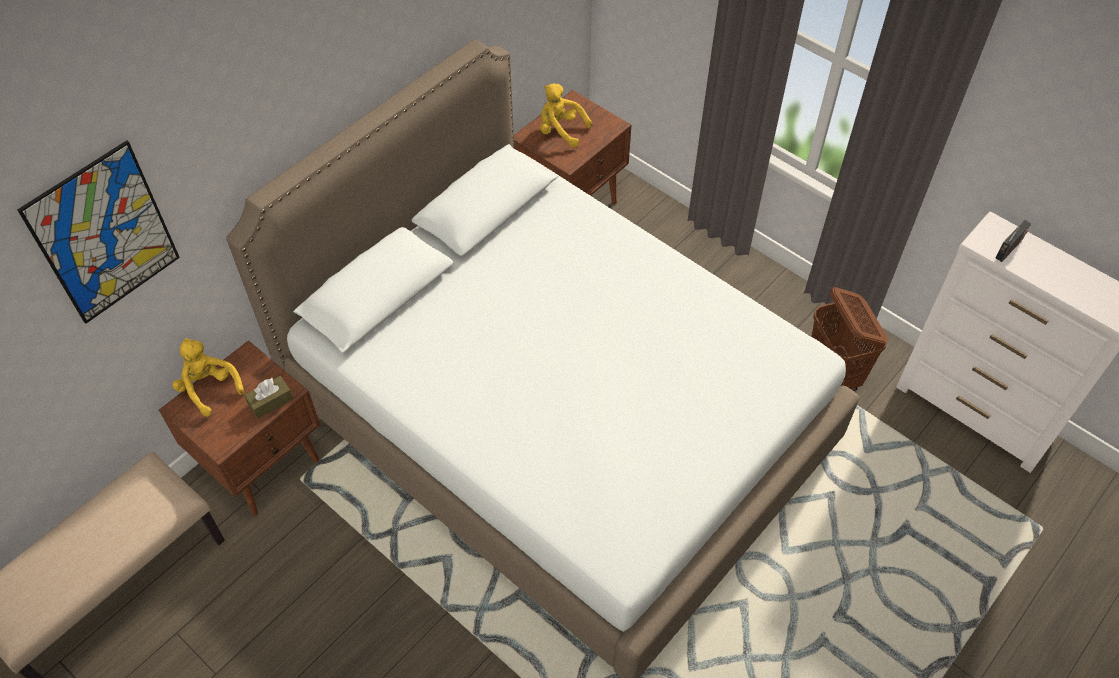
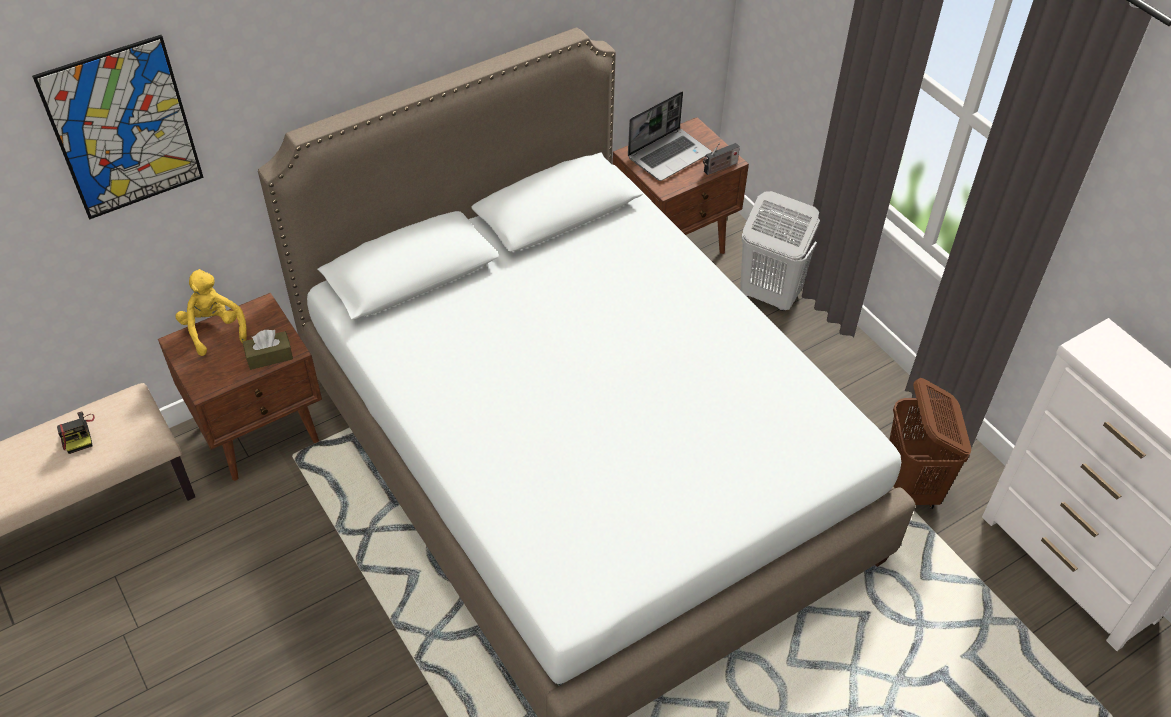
camera: 15 degrees right, 5 degrees down
yellow plush toy [540,83,592,148] -> laptop [628,91,712,181]
radio [996,220,1031,262] -> radio moved to [703,142,740,175]
none -> camera [57,412,95,454]
none -> white laundry basket [740,191,820,311]

